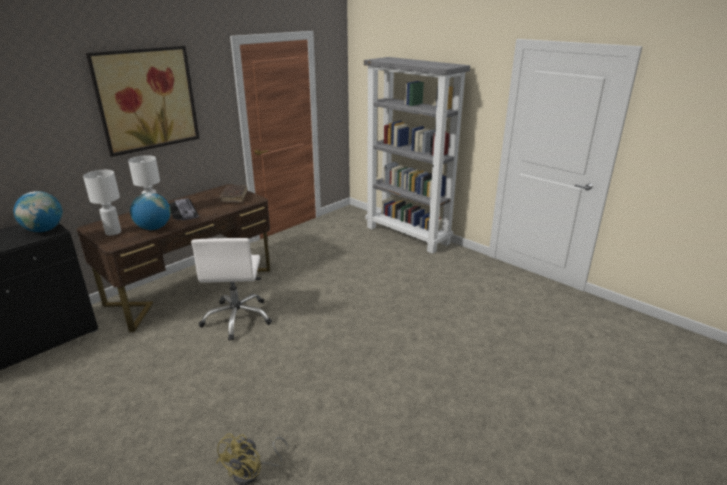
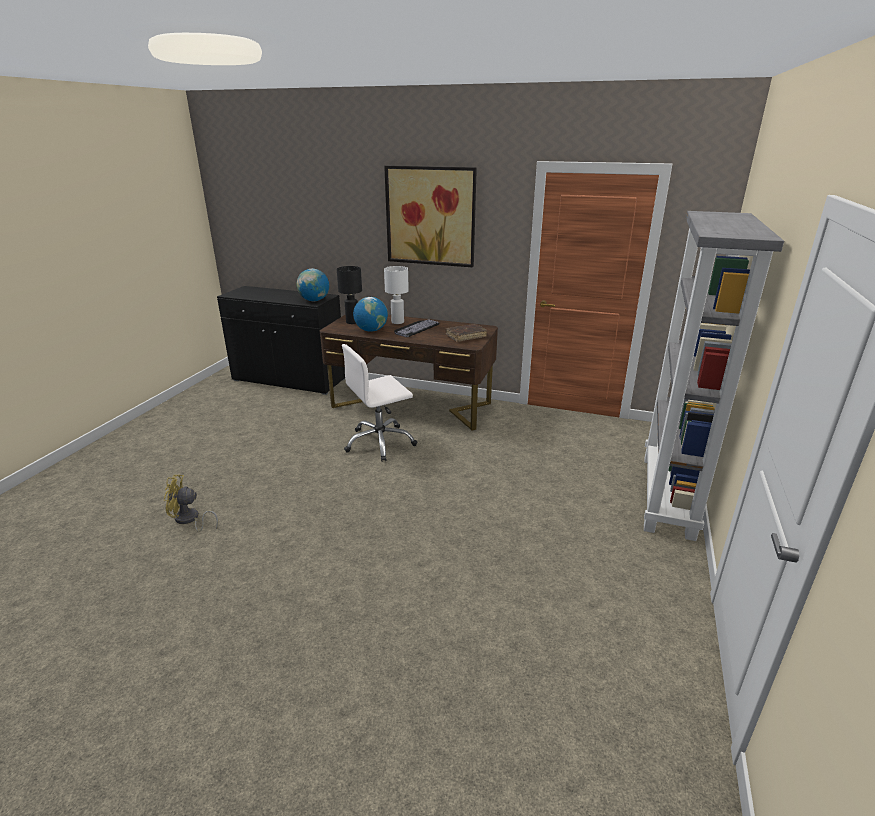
camera: 65 degrees right, 0 degrees up
white table lamp [83,170,121,235] -> black table lamp [337,266,362,324]

